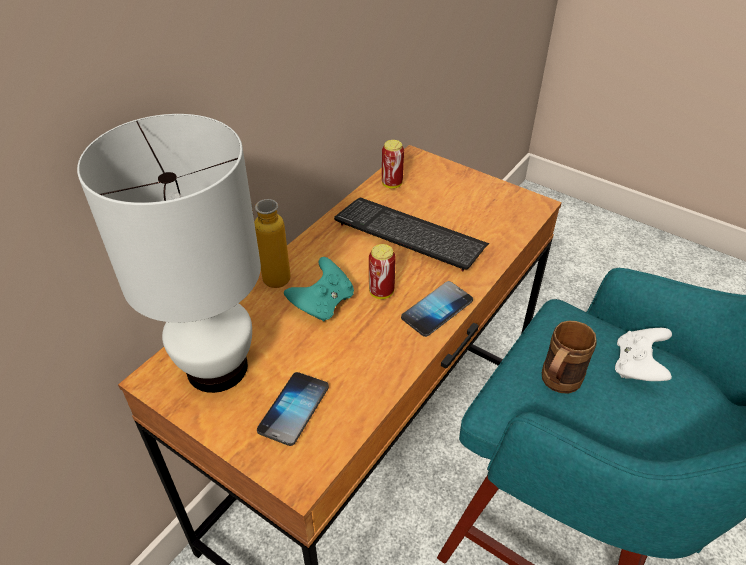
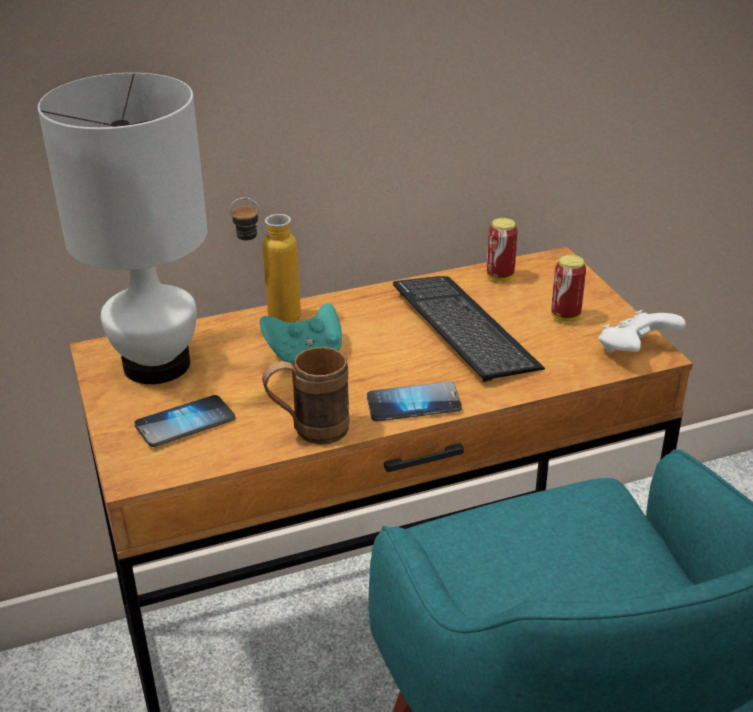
camera: 35 degrees right, 10 degrees down
can [369,244,396,299] -> can moved to [551,255,586,322]
brown mug [542,321,597,394] -> brown mug moved to [262,347,349,445]
white game controller [615,328,672,381] -> white game controller moved to [598,310,686,353]

